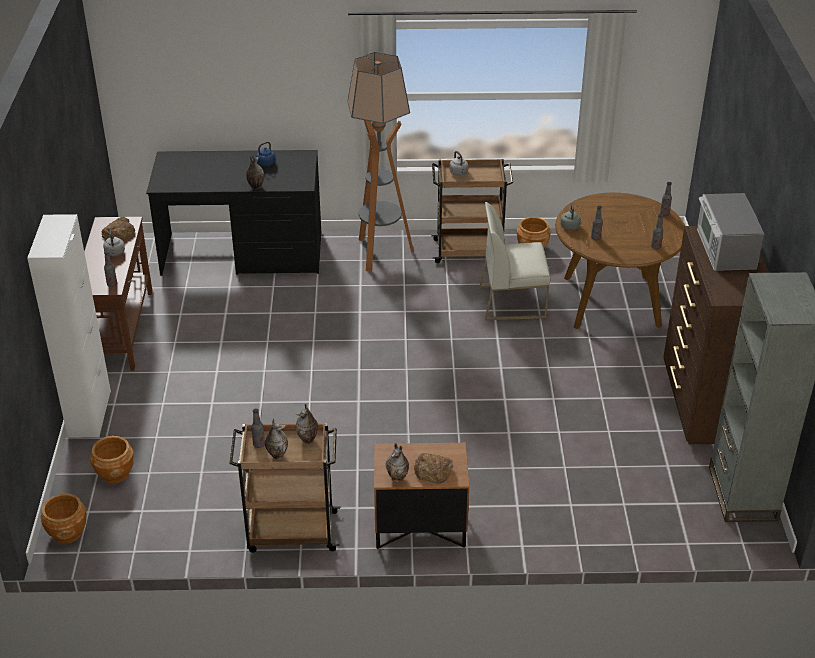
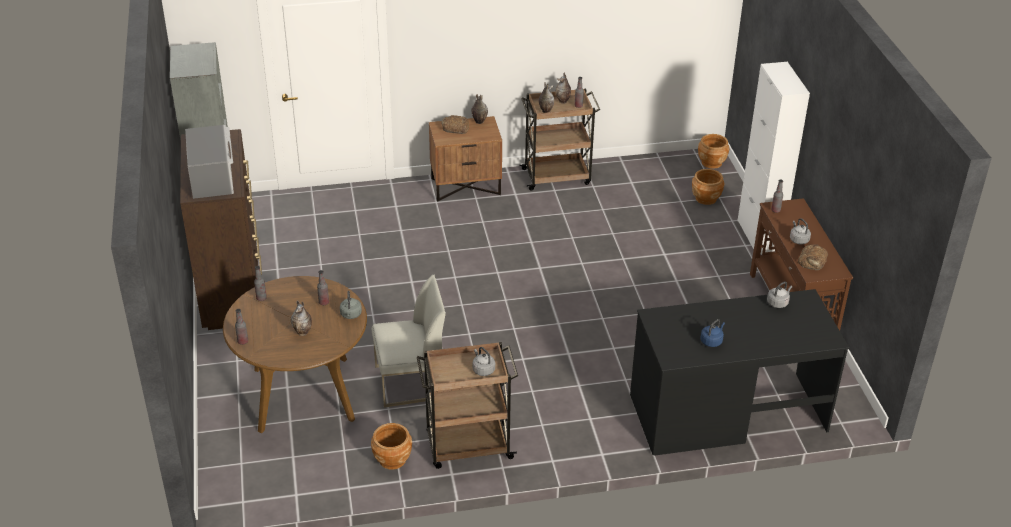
camera: 170 degrees right, 0 degrees up
vase [246,156,264,189] -> vase moved to [291,300,312,336]
floor lamp [347,52,414,272] -> none
none -> grey kettle [767,281,792,308]

